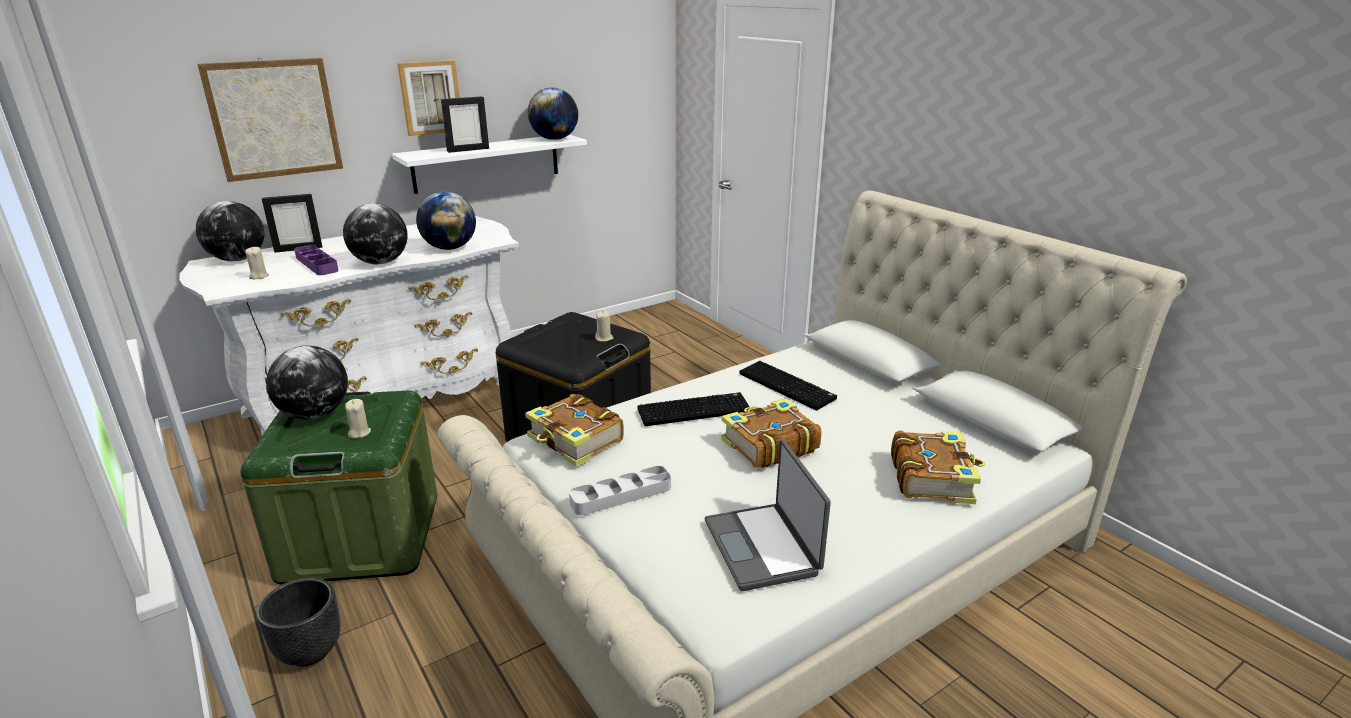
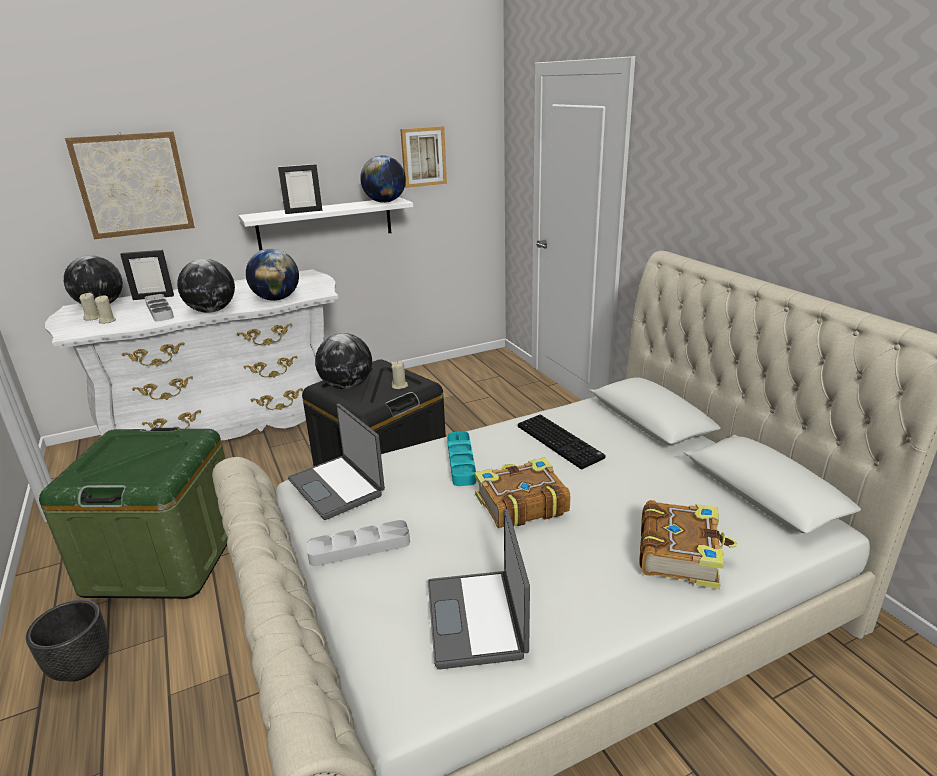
camera: 10 degrees right, 0 degrees up
globe [266,346,348,420] -> globe moved to [315,333,372,389]
purple tray [294,245,339,275] -> grey tray [145,294,174,321]
beige candle [345,399,371,439] -> beige candle moved to [79,293,100,321]
picture [397,60,460,136] -> picture moved to [400,126,447,188]
book [525,394,624,466] -> laptop [288,404,385,520]
keyboard [638,392,750,426] -> turquoise tray [447,431,477,486]

